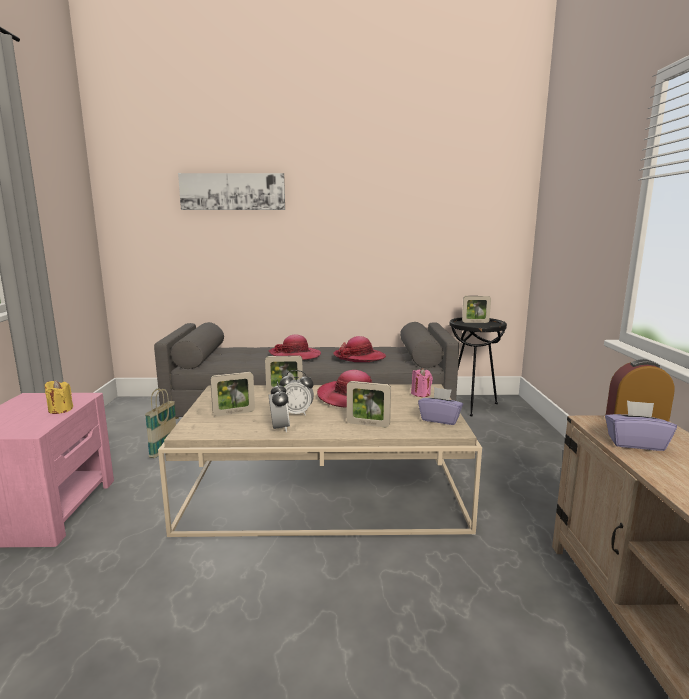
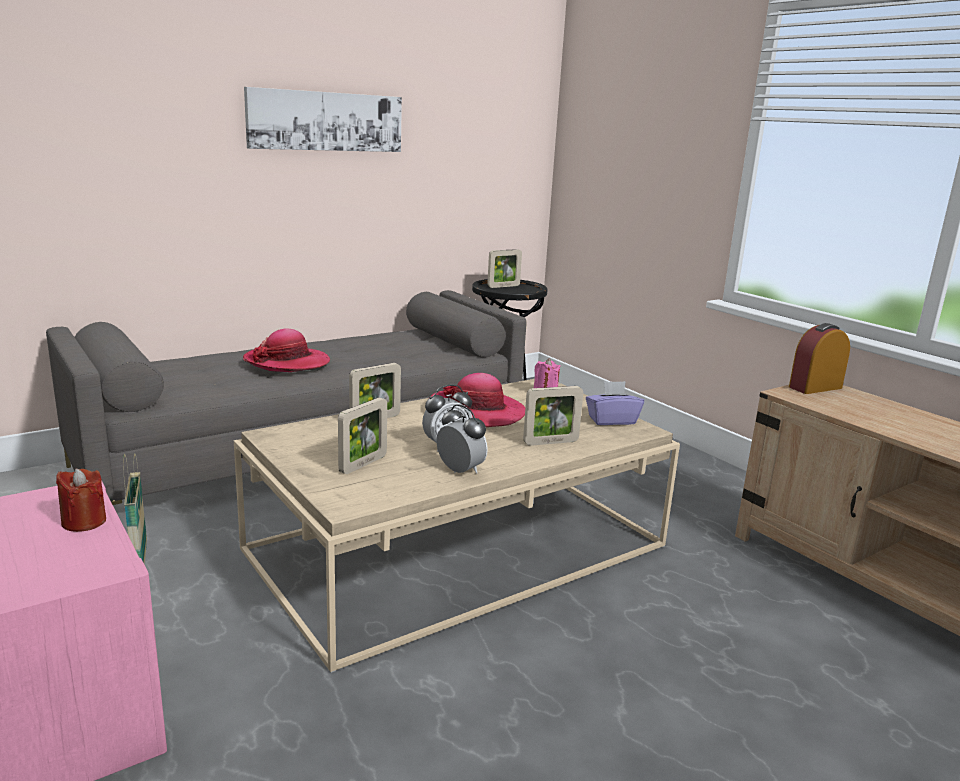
camera: 35 degrees left, 5 degrees up
yellow candle [45,380,73,414] -> red candle [56,469,106,532]
picture [178,173,285,210] -> picture moved to [244,87,402,152]
hat [333,336,386,362] -> none
purple tissue box [605,401,677,451] -> none

